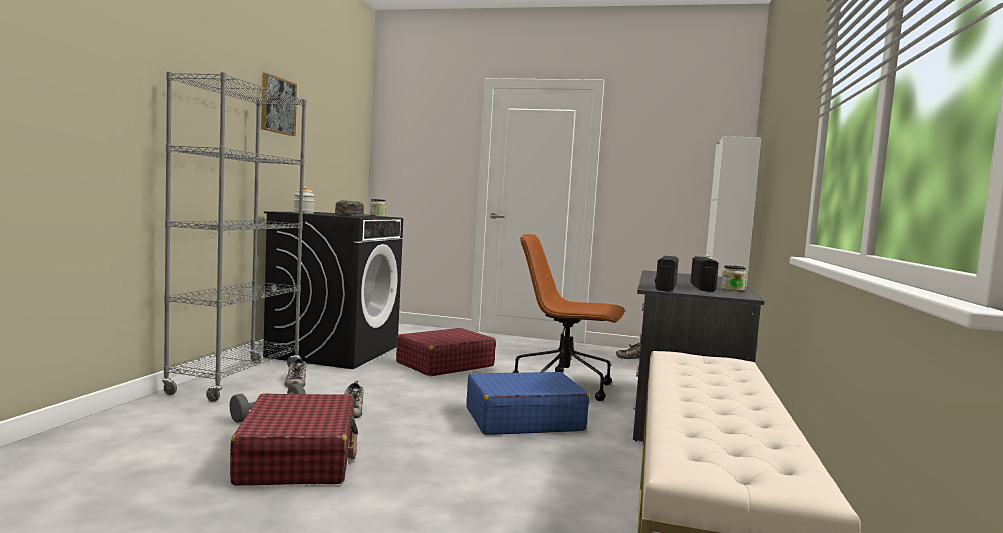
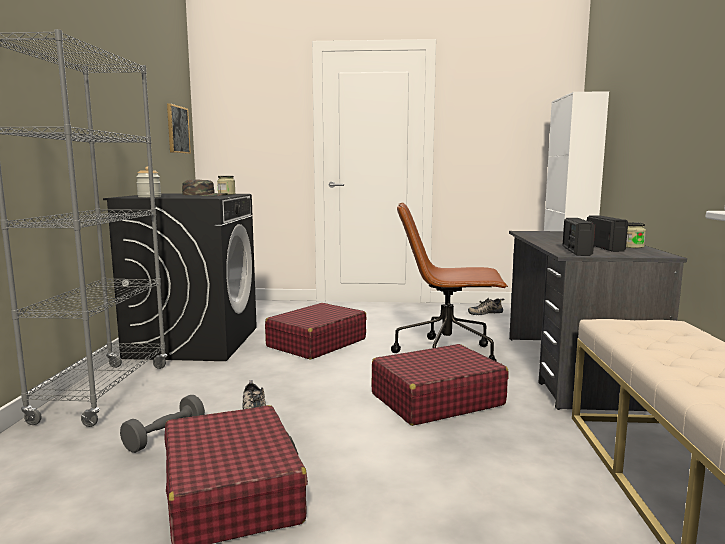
camera: 10 degrees left, 5 degrees up
picture [261,73,297,136] -> picture moved to [167,103,191,154]
shoe [284,357,306,388] -> none
blue suitcase [466,372,590,435] -> red suitcase [371,344,508,426]

